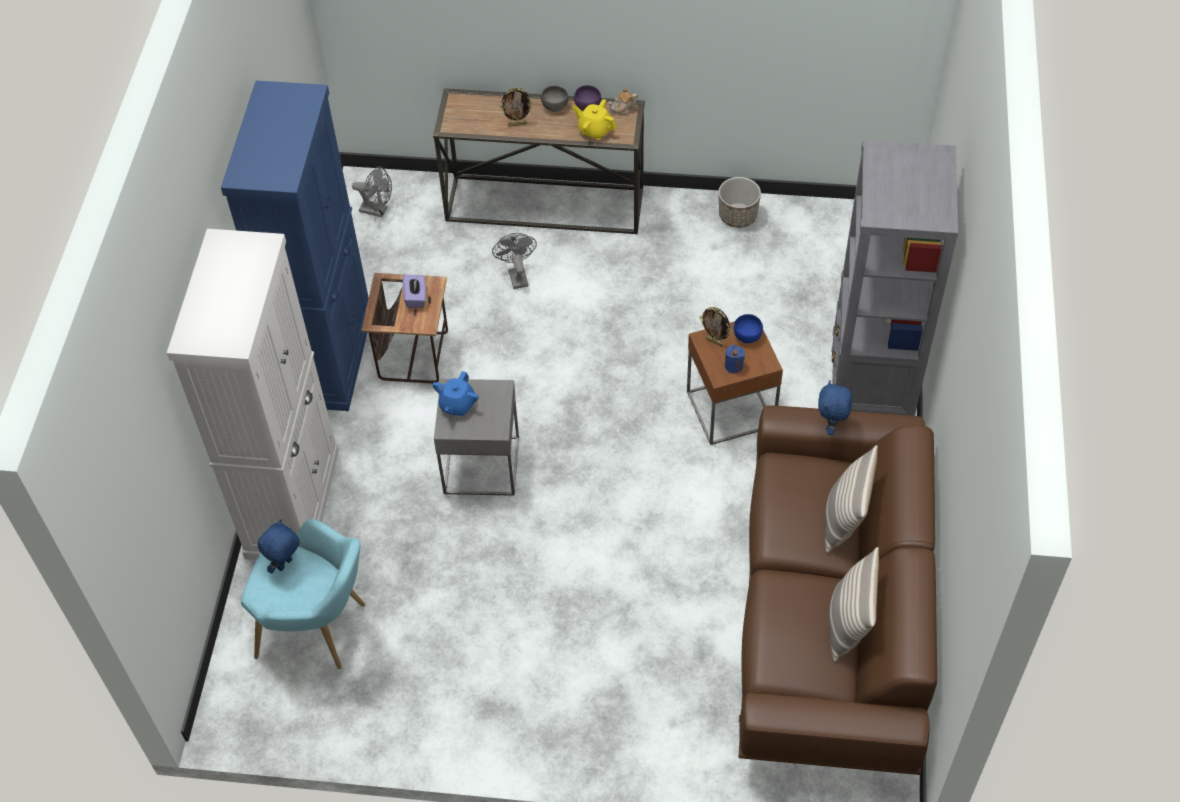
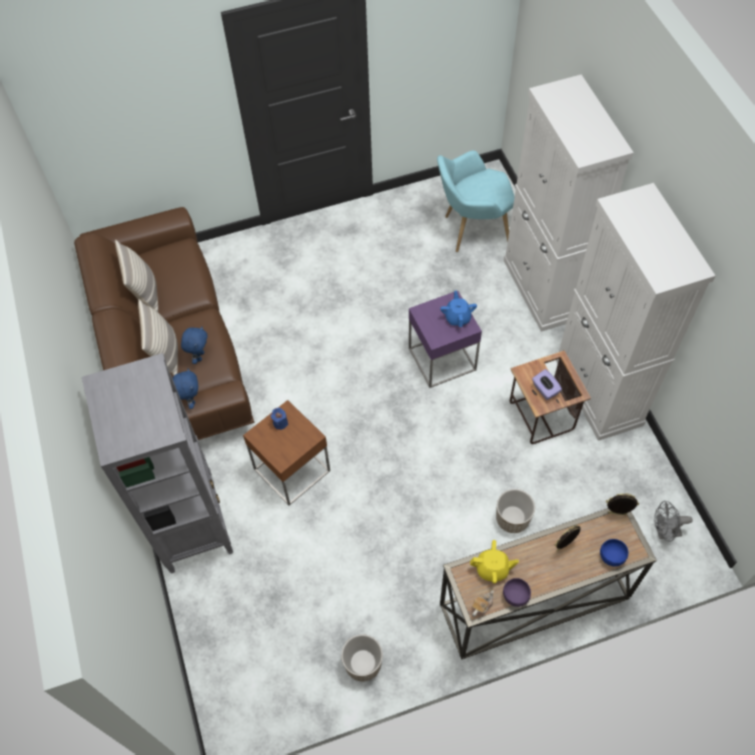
camera: 155 degrees right, 5 degrees up
blue cabinet [221,81,369,411] -> white cabinet [556,183,716,441]
blue plush toy [258,520,300,574] -> blue plush toy moved to [181,326,208,364]
grey side table [434,379,519,496] -> purple side table [409,291,482,388]
grey fan [492,233,537,289] -> planter [496,489,535,533]
grey bowl [541,86,568,112] -> none
picture frame [700,307,732,347] -> picture frame moved to [606,493,639,515]
blue bowl [733,314,763,343] -> blue bowl moved to [600,539,628,566]

